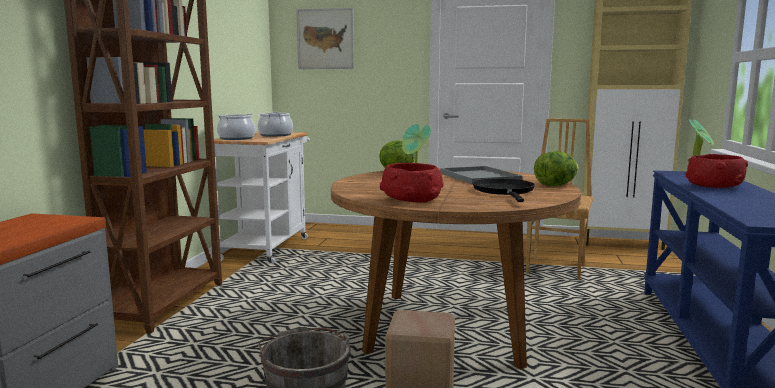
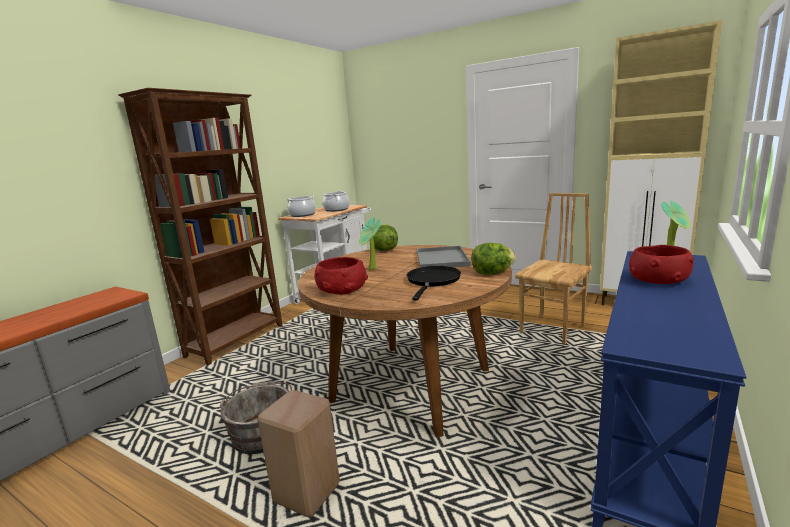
camera: 20 degrees right, 5 degrees up
picture [296,8,354,69] -> none

